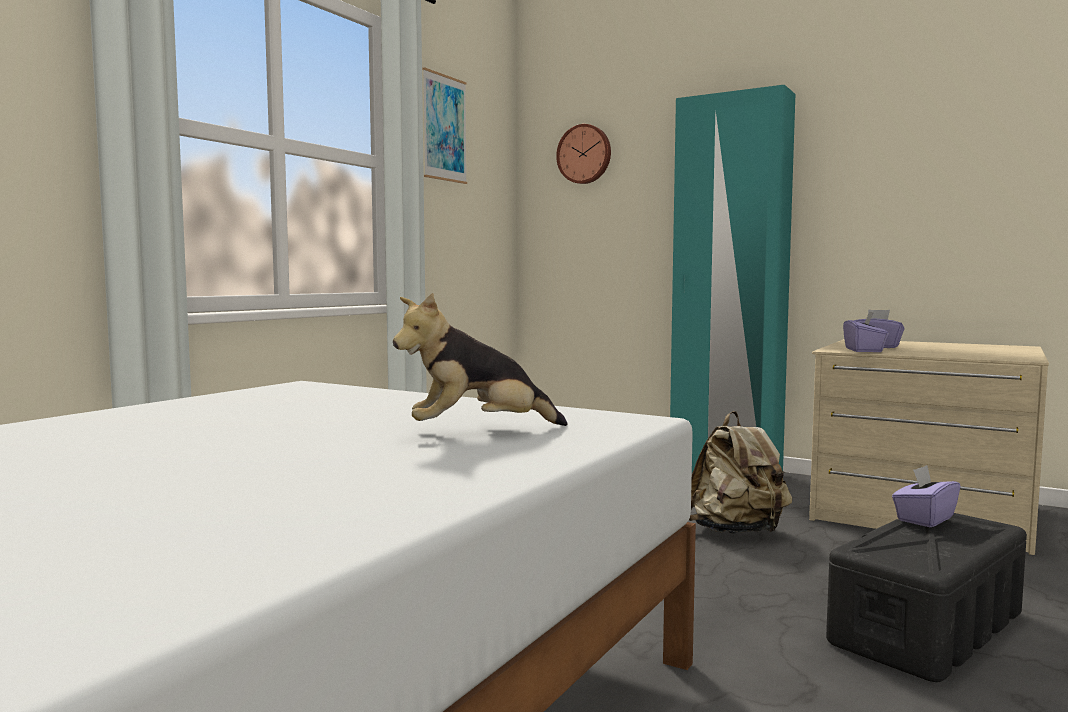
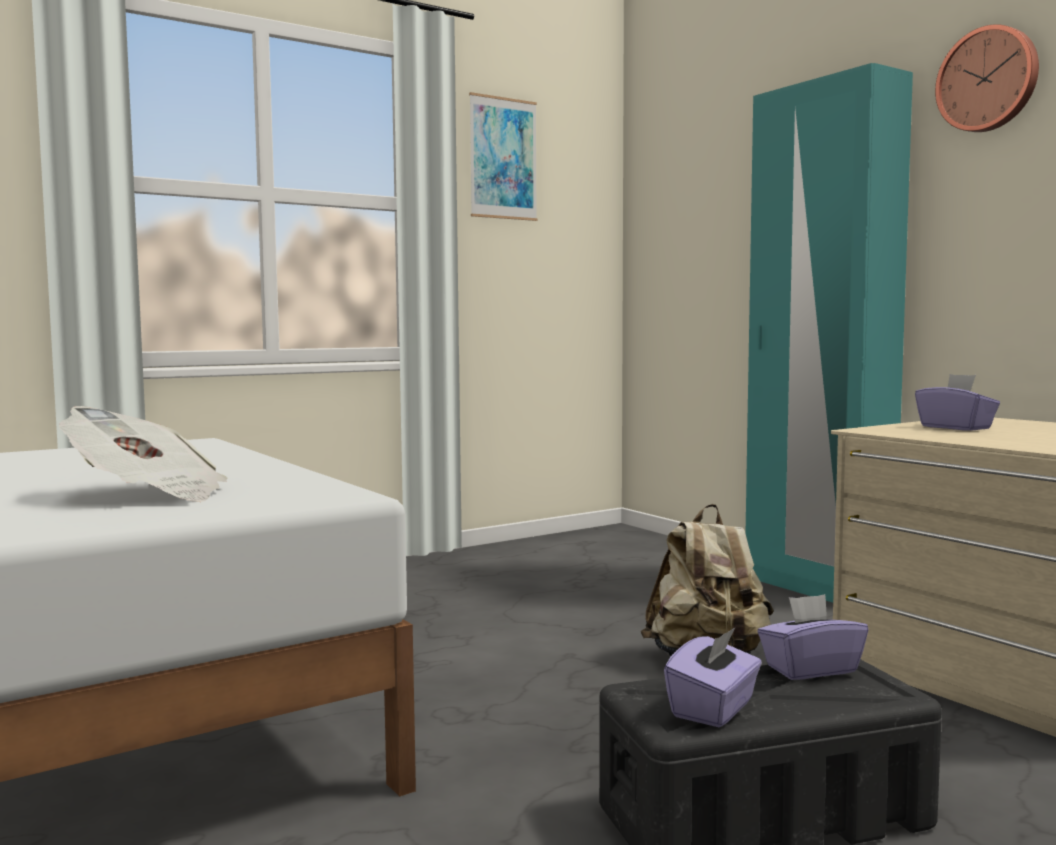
camera: 25 degrees right, 0 degrees up
plush toy [393,293,568,426] -> newspaper [59,406,228,502]
wall clock [556,124,611,184] -> wall clock moved to [935,24,1039,132]
purple tissue box [843,311,888,352] -> purple tissue box moved to [664,628,762,727]

